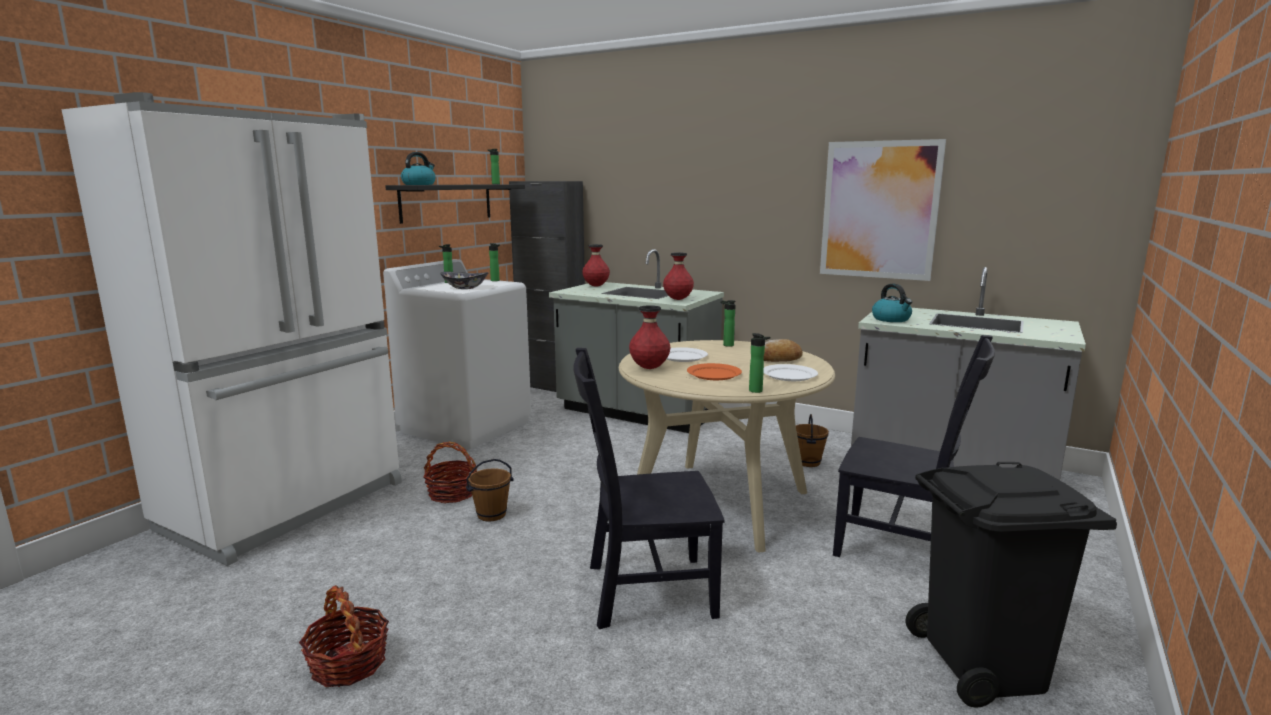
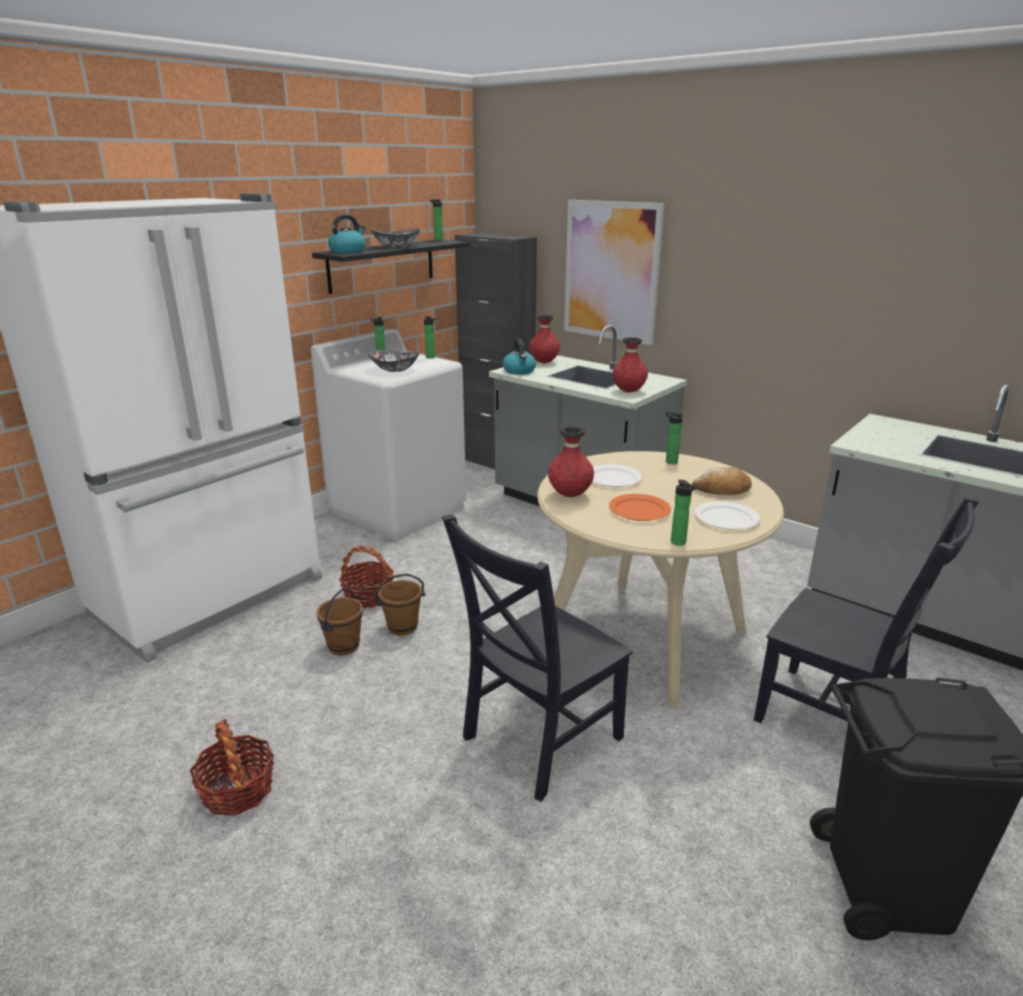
camera: 10 degrees right, 10 degrees up
black chair [573,348,725,629] -> black chair turned 45 degrees counterclockwise [442,514,633,802]
brown bucket [796,414,829,467] -> brown bucket moved to [316,589,363,656]
picture [820,139,946,281] -> picture moved to [564,200,665,345]
kettle [872,284,912,322] -> kettle moved to [503,339,536,375]
none -> bowl [370,229,421,248]

